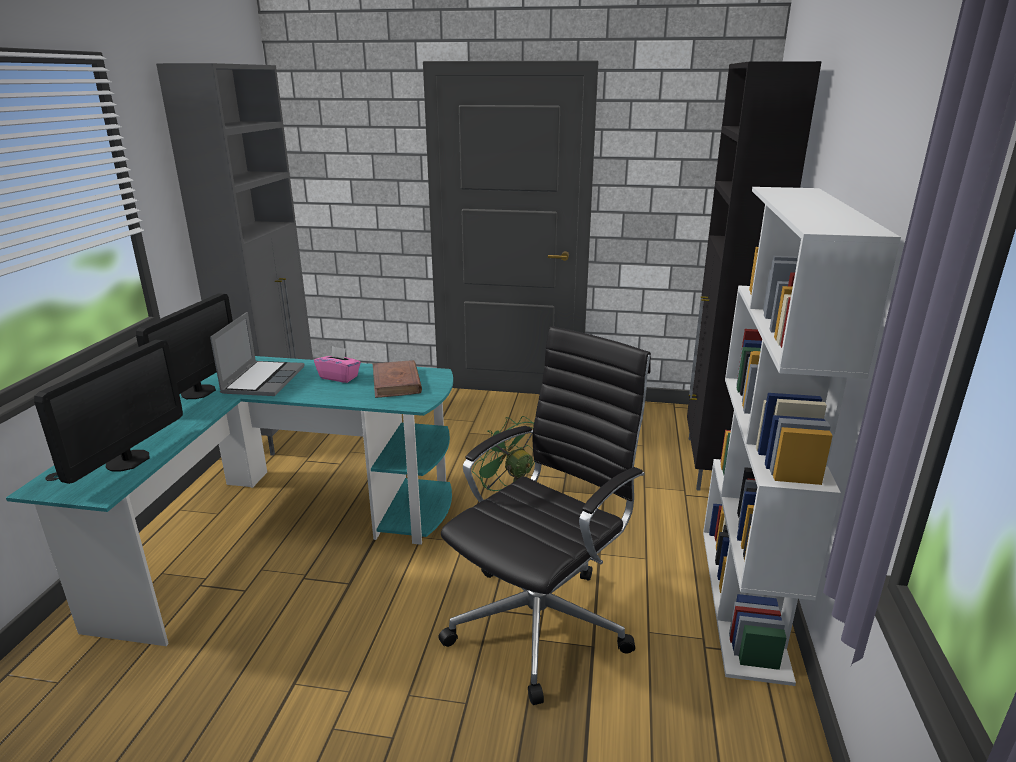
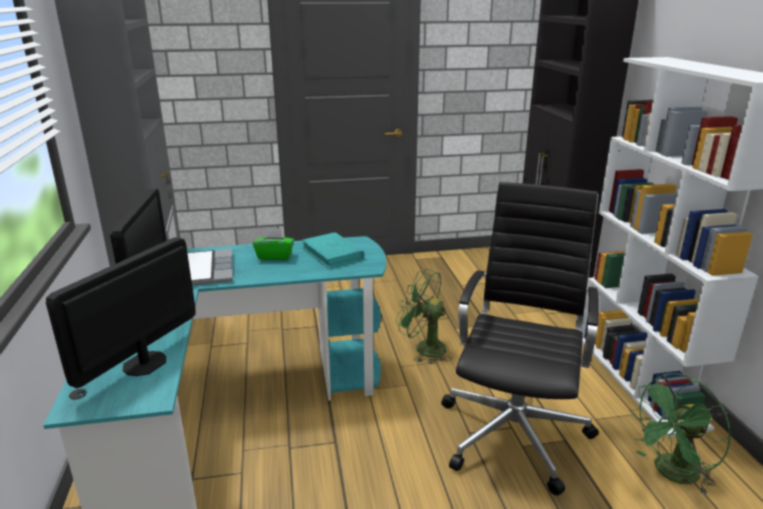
camera: 20 degrees left, 0 degrees up
monitor [34,340,183,484] -> monitor turned 150 degrees counterclockwise [46,237,196,388]
pink tissue box [314,346,361,383] -> green tissue box [253,228,294,260]
brown book [373,360,422,398] -> turquoise book [301,232,364,268]
none -> green fan [630,373,731,496]

